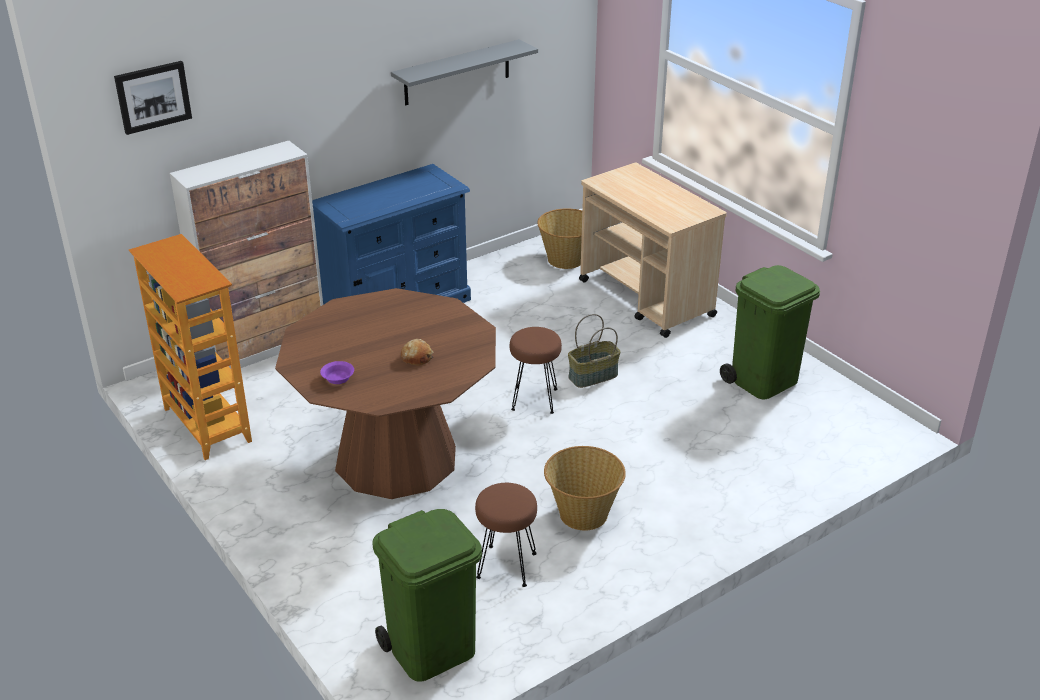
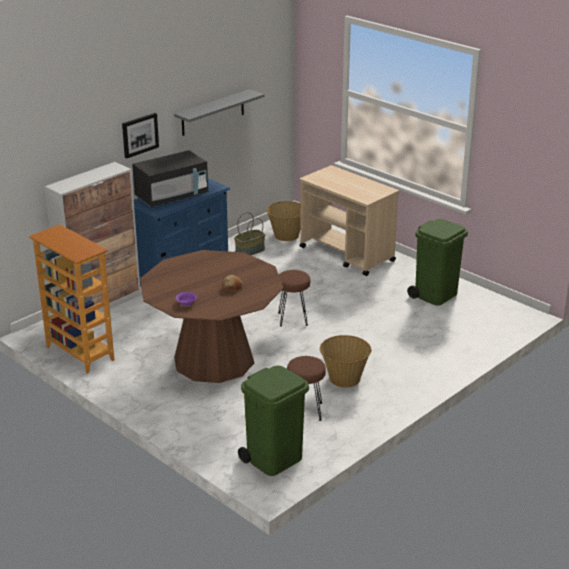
camera: 10 degrees left, 5 degrees down
picture [114,61,192,135] -> picture moved to [122,113,159,159]
basket [568,314,621,388] -> basket moved to [234,212,265,255]
none -> black microwave [132,150,208,207]

